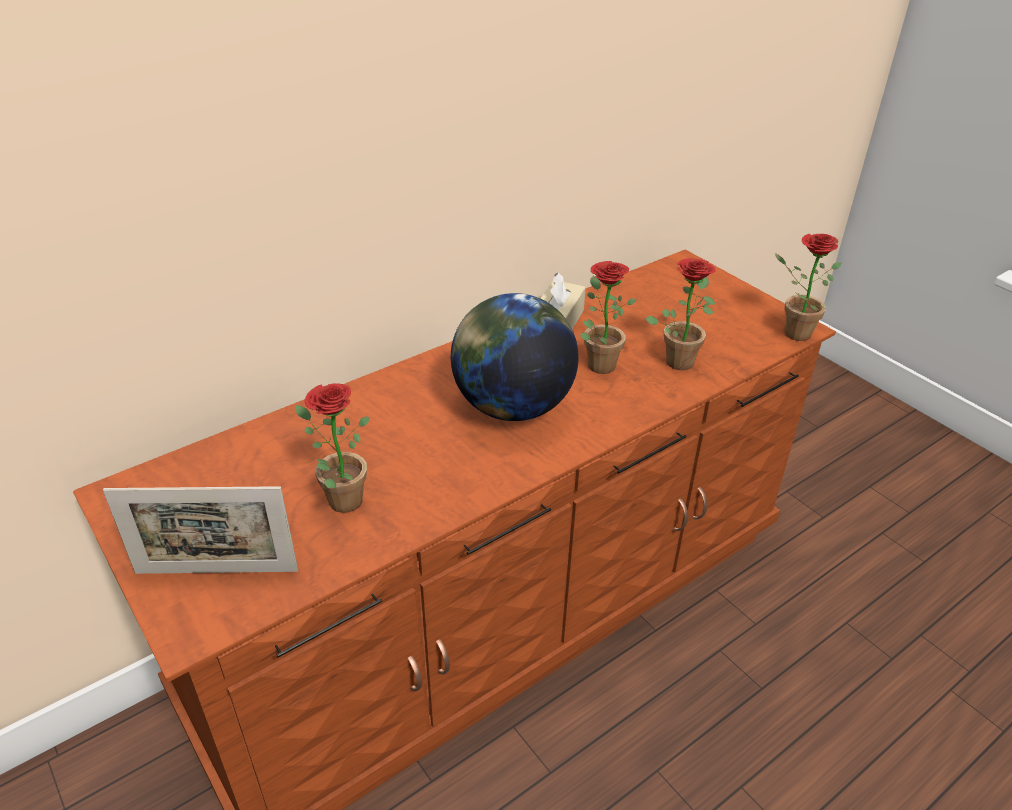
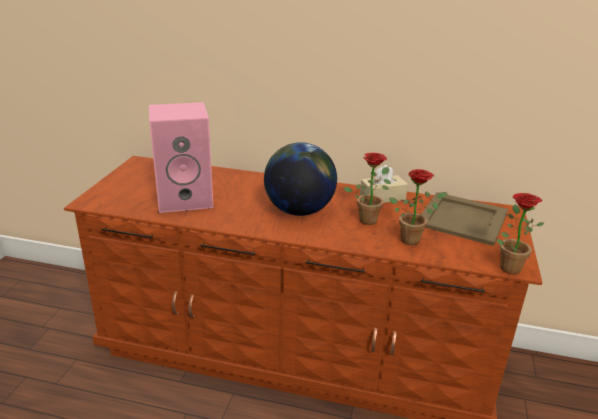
camera: 50 degrees right, 10 degrees down
picture frame [103,486,298,574] -> none
potted plant [295,383,370,513] -> pink speaker [149,102,213,213]
none -> beige tray [421,192,508,246]

